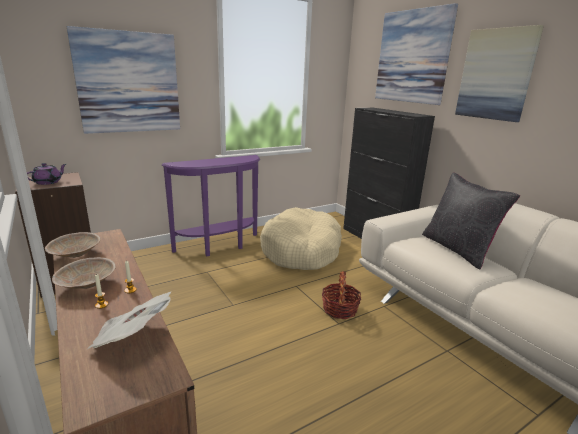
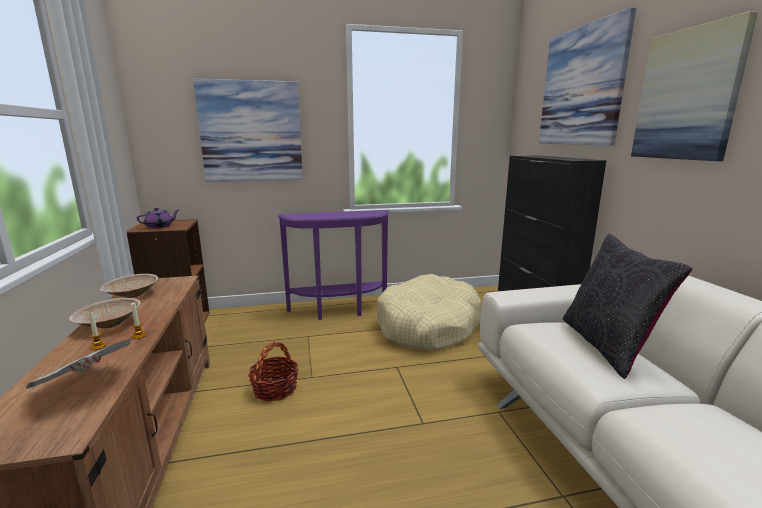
camera: 20 degrees right, 5 degrees down
basket [322,271,361,319] -> basket moved to [248,342,298,402]

